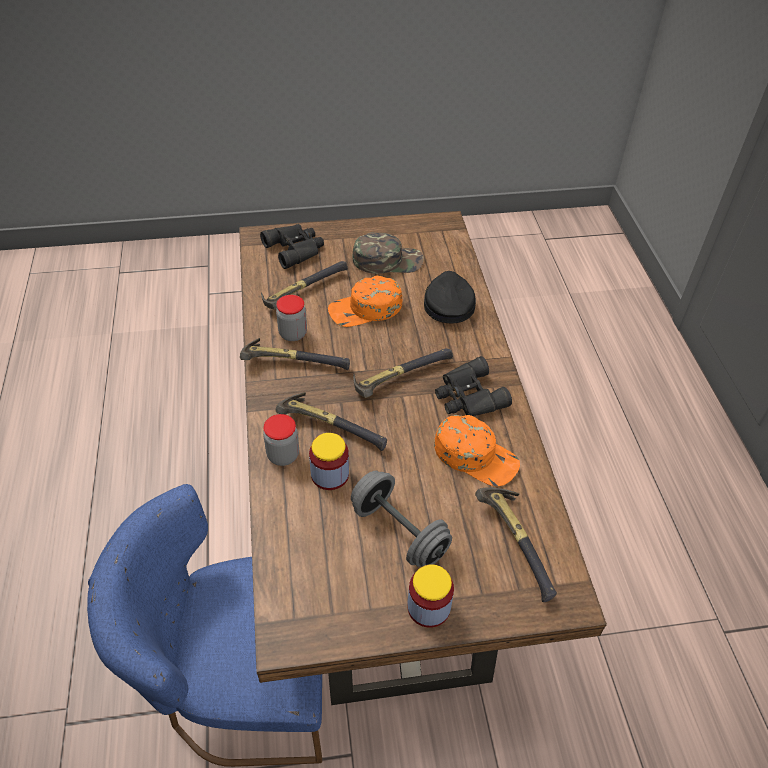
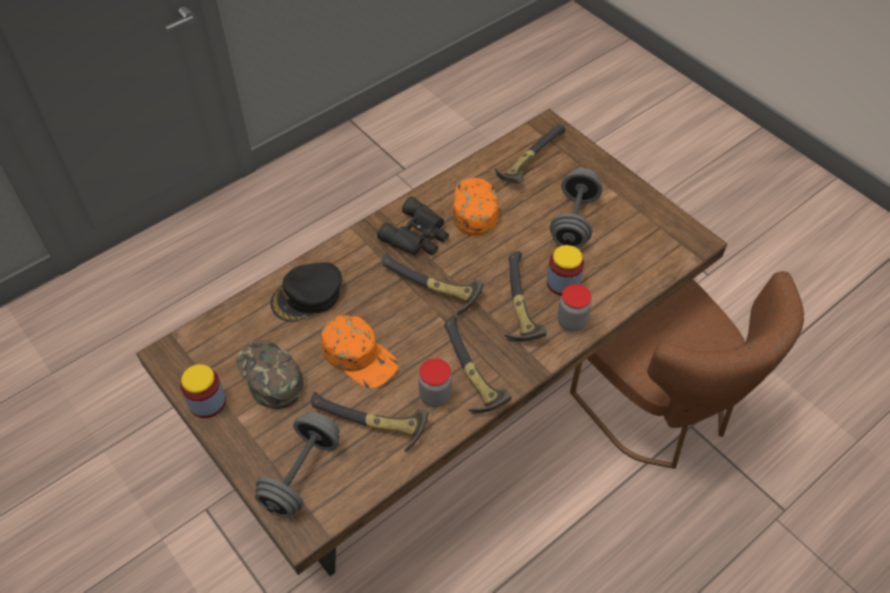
camera: 120 degrees left, 5 degrees up
blue chair [87,484,322,767] -> brown chair [570,271,804,469]
black binoculars [260,224,324,269] -> grey dumbbell [255,412,340,517]
jar [407,564,454,628] -> jar moved to [180,364,226,418]

